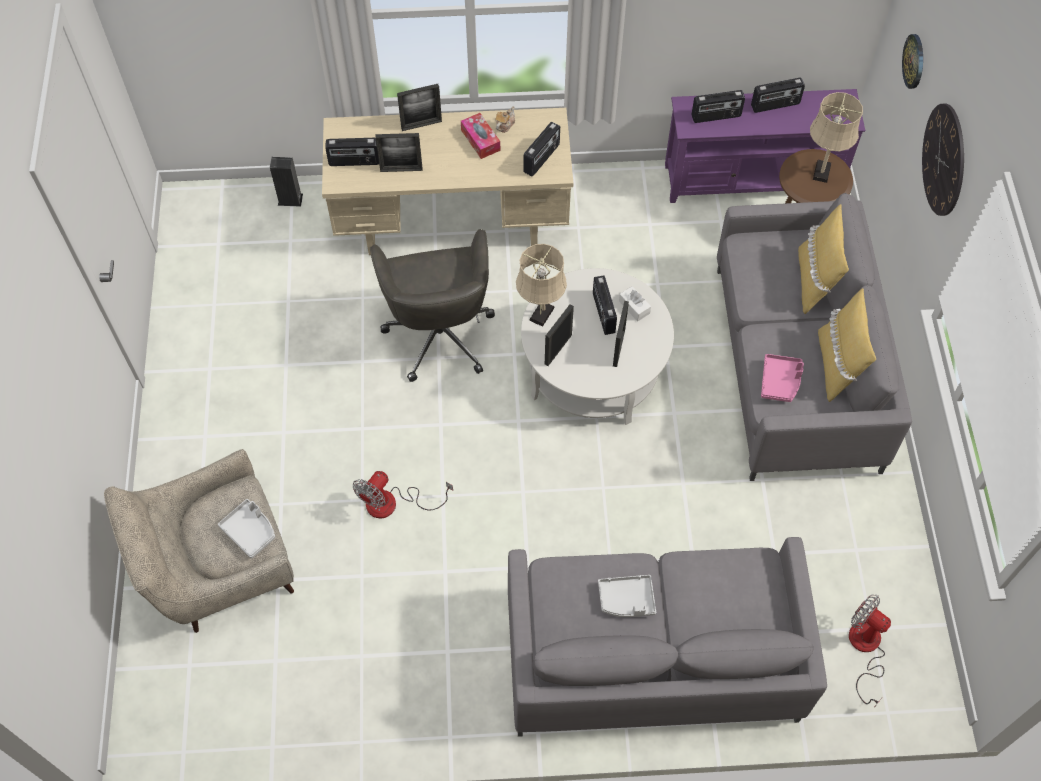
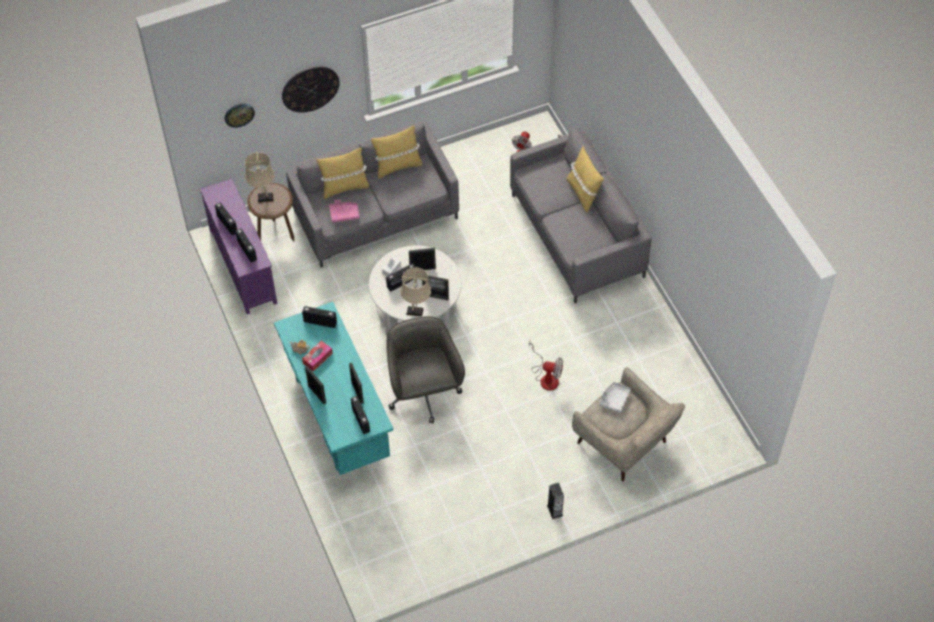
camera: 110 degrees left, 5 degrees down
speaker [270,157,303,207] -> speaker moved to [547,483,564,519]
beige desk [322,108,573,255] -> turquoise desk [274,302,393,475]
grey office chair [370,229,495,382] -> grey office chair turned 75 degrees counterclockwise [386,316,465,423]
grey tray [598,575,656,617] -> none
pink tray [761,354,804,402] -> pink tray moved to [329,199,360,222]
none -> yellow pillow [566,146,604,213]

